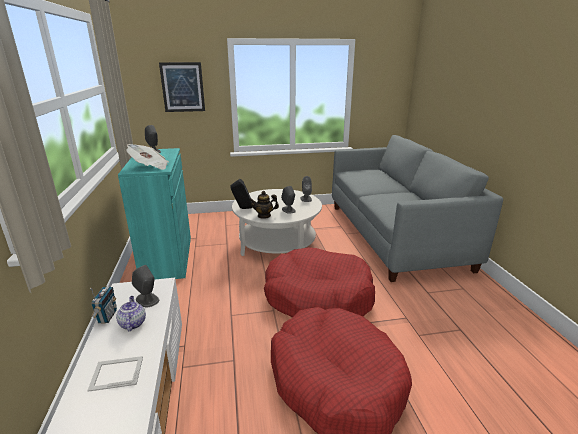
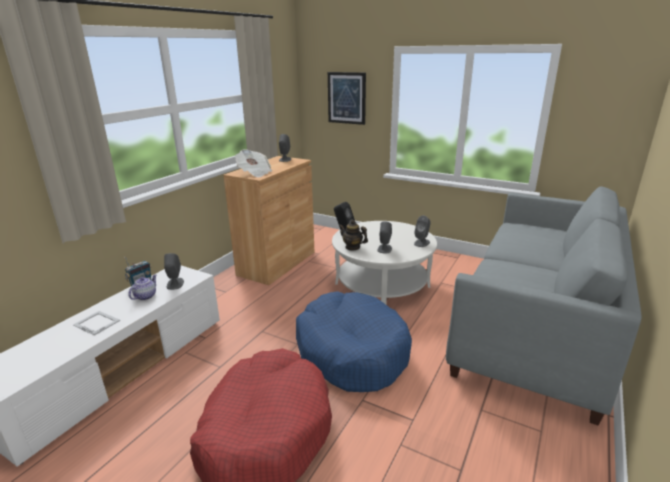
camera: 40 degrees right, 0 degrees up
turquoise cabinet [118,148,191,280] -> brown cabinet [223,156,315,285]
red dog bed [264,247,375,318] -> blue dog bed [296,291,412,392]

